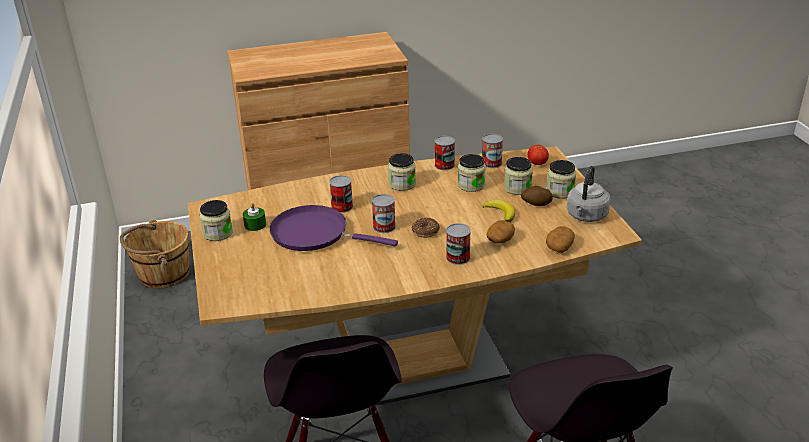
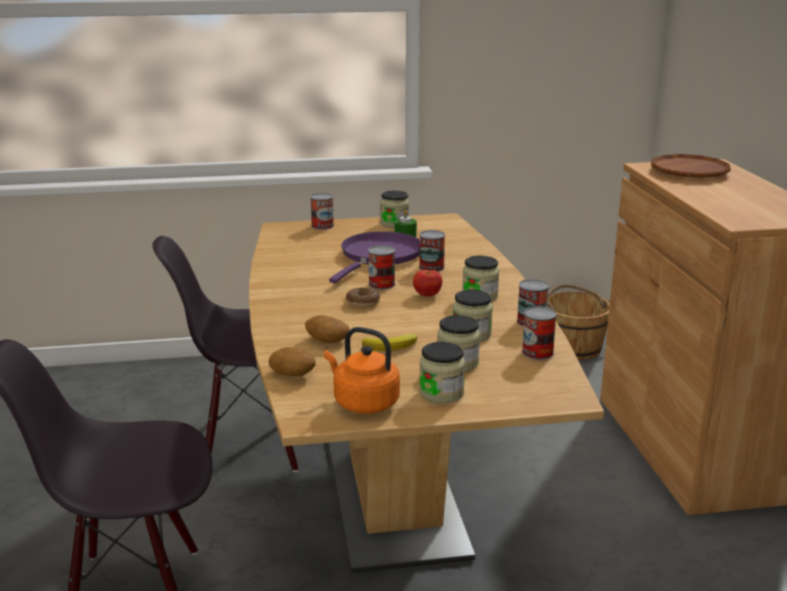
camera: 95 degrees right, 10 degrees down
can [446,223,471,265] -> can moved to [310,193,334,230]
potato [521,186,553,206] -> none
tomato [528,145,549,165] -> tomato moved to [413,270,442,296]
grey kettle [567,166,610,222] -> orange kettle [324,327,400,414]
none -> brown plate [651,154,731,178]

